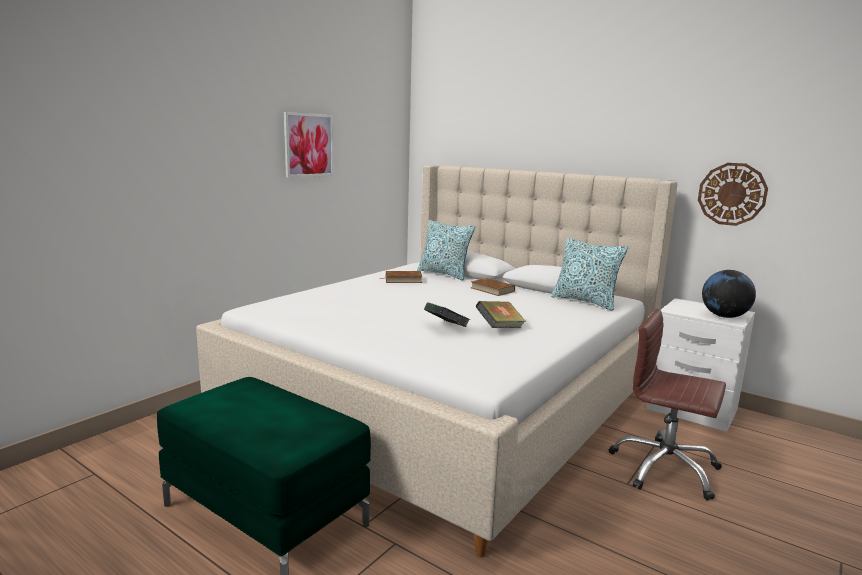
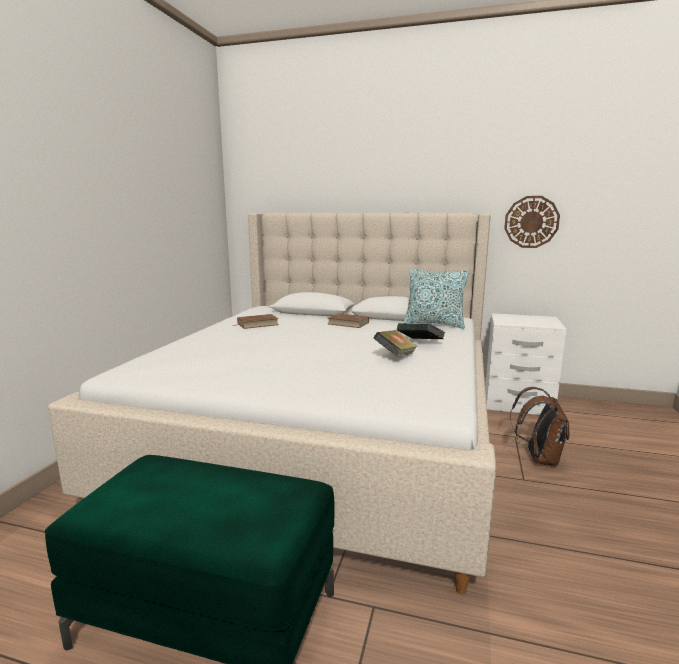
camera: 20 degrees left, 0 degrees up
picture [284,112,334,178] -> none
pillow [417,220,476,280] -> none
book [424,302,470,327] -> book moved to [397,323,445,339]
brown office chair [609,309,726,500] -> brown backpack [510,387,569,467]
globe [702,270,756,318] -> none

